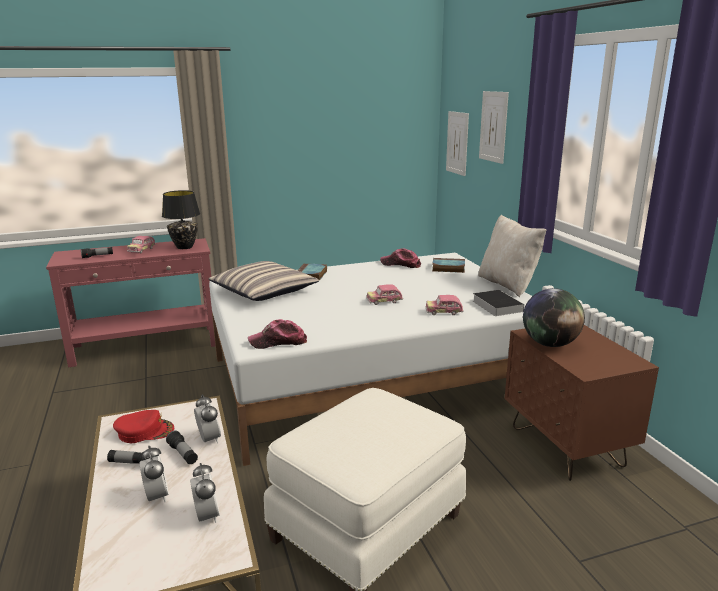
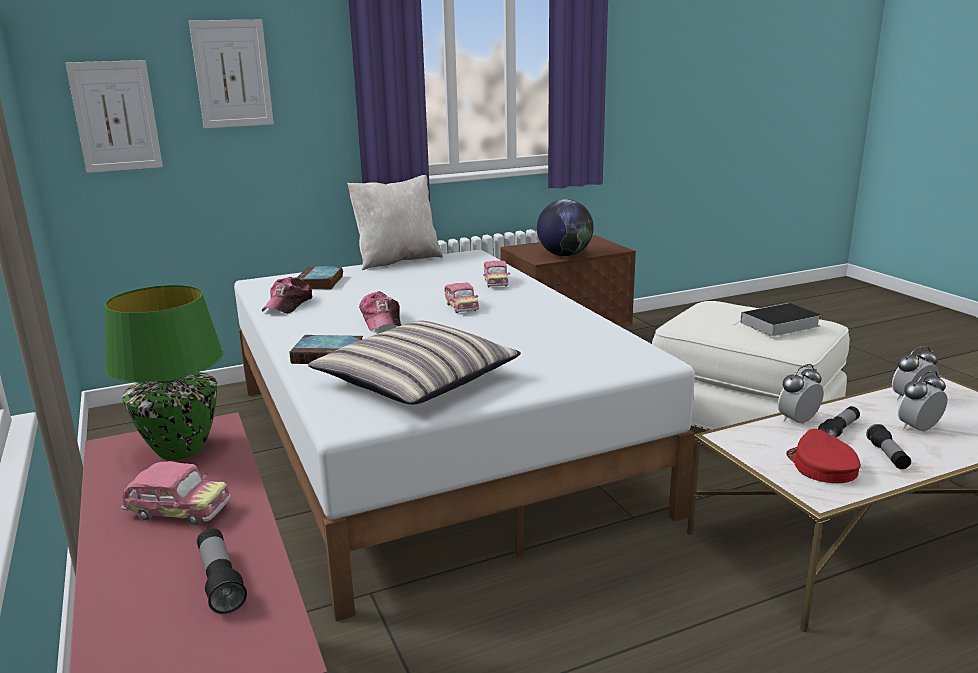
camera: 95 degrees left, 0 degrees up
black table lamp [162,190,200,249] -> green table lamp [105,285,223,460]
cap [248,319,307,349] -> cap moved to [359,291,401,331]
book [473,290,524,316] -> book moved to [734,303,821,336]

